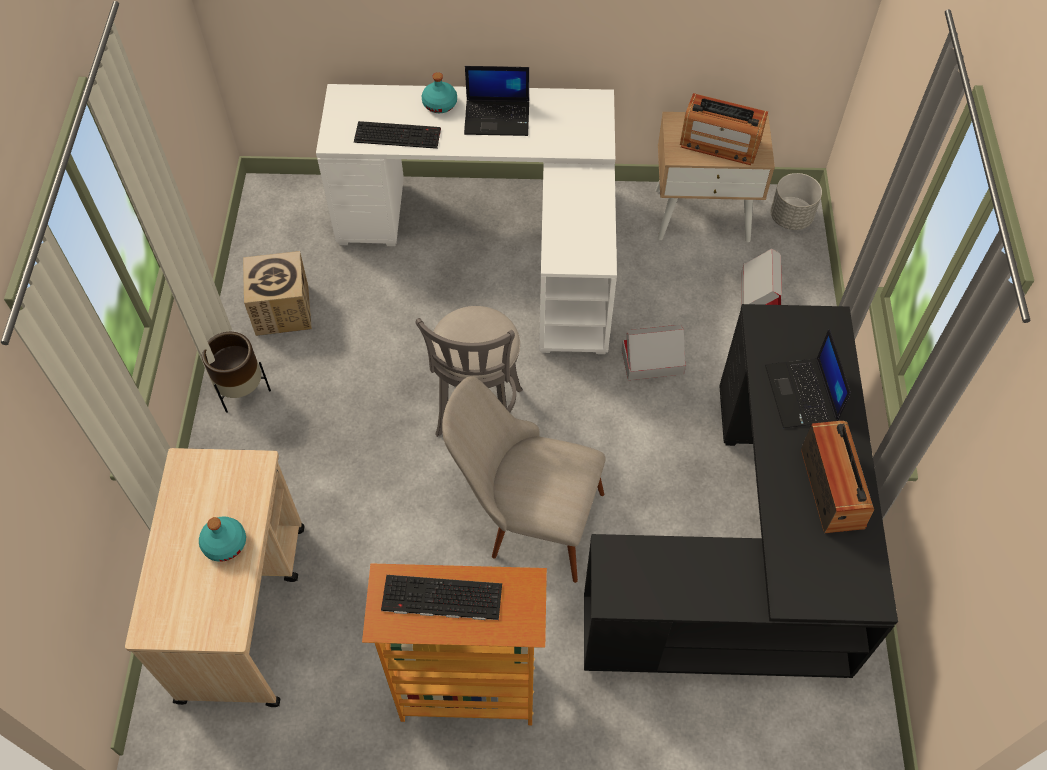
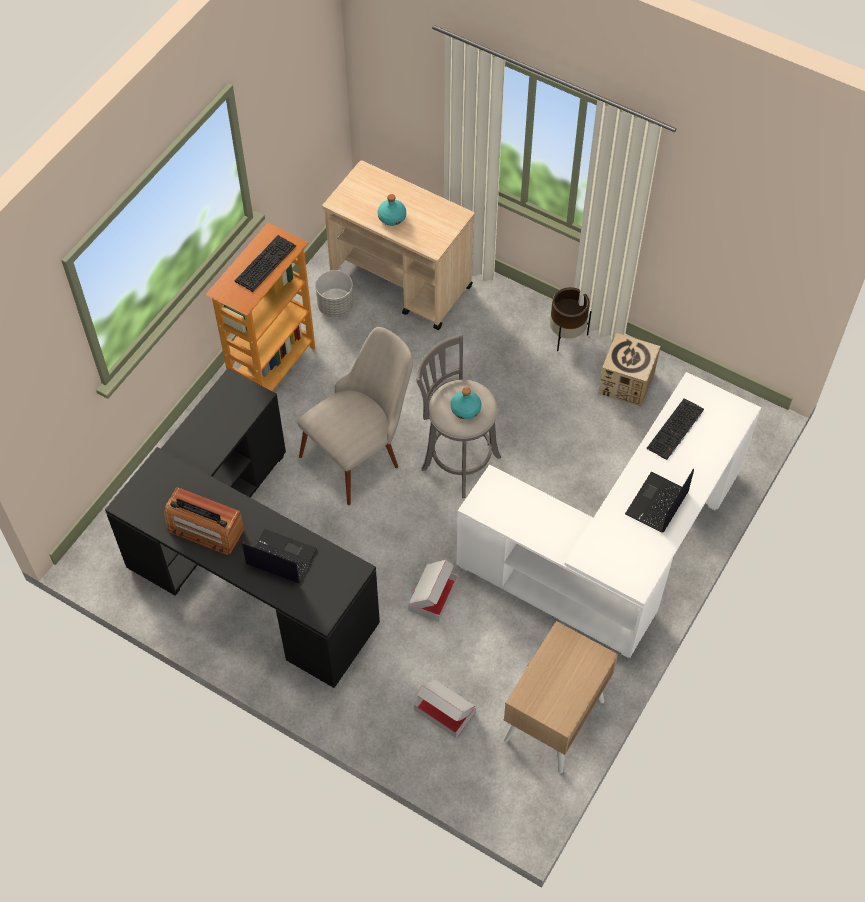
camera: 120 degrees right, 0 degrees up
turquoise bottle [422,72,457,113] -> turquoise bottle moved to [451,387,481,419]
radio [680,93,768,165] -> none
grey planter [770,173,822,230] -> grey planter moved to [315,270,354,317]

